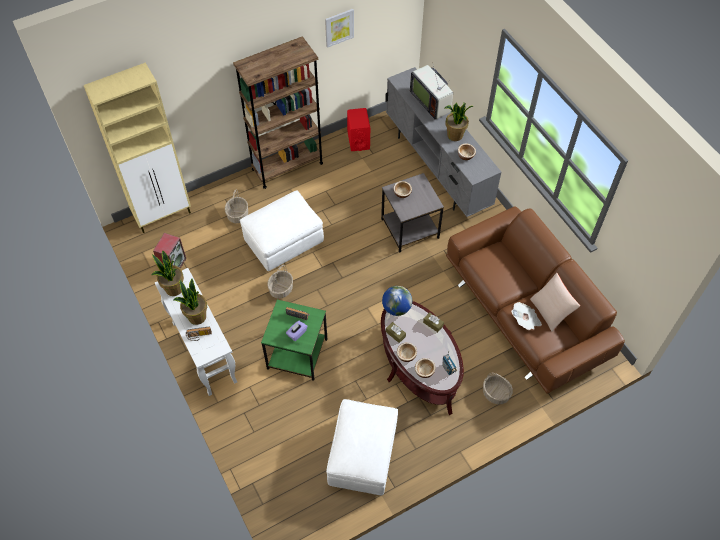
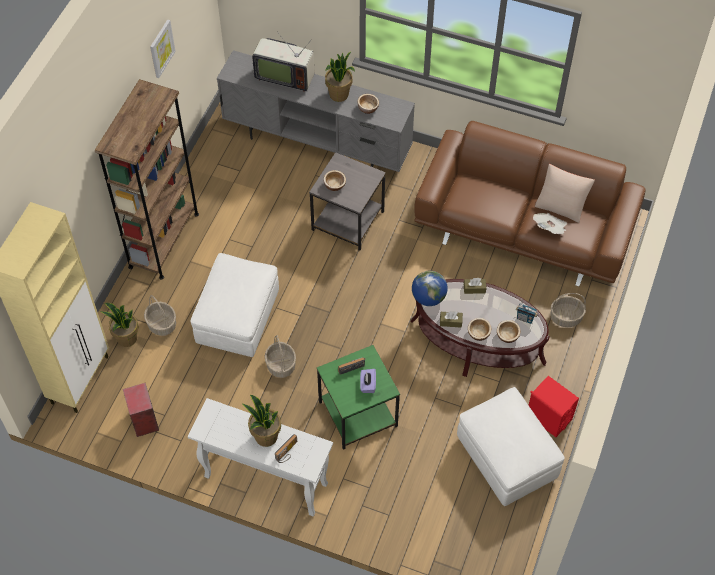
camera: 40 degrees left, 0 degrees up
potted plant [152,251,184,296] -> potted plant moved to [100,303,138,347]
red speaker [347,108,370,151] -> red speaker moved to [529,376,579,437]

